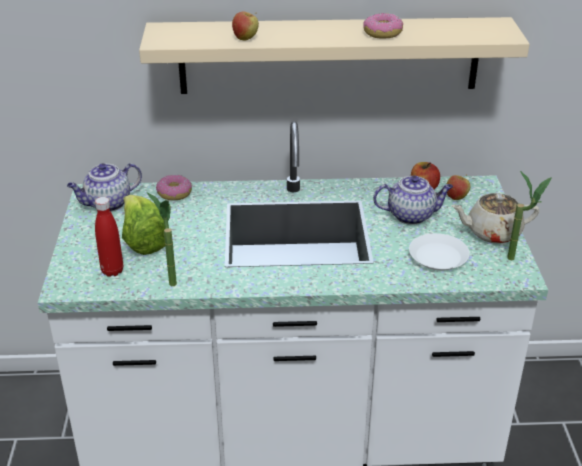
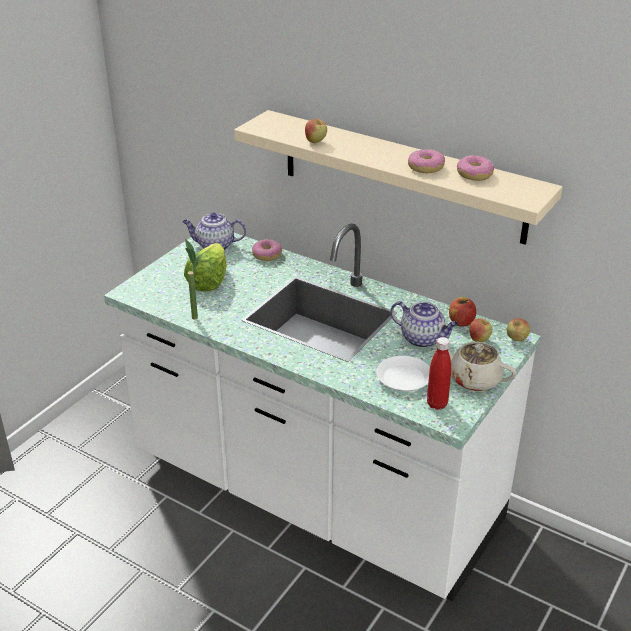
camera: 35 degrees right, 0 degrees up
red bottle [95,197,123,277] -> red bottle moved to [427,337,451,410]
potted plant [507,171,552,260] -> none
none -> donut [457,155,494,181]
none -> apple [507,318,530,341]

